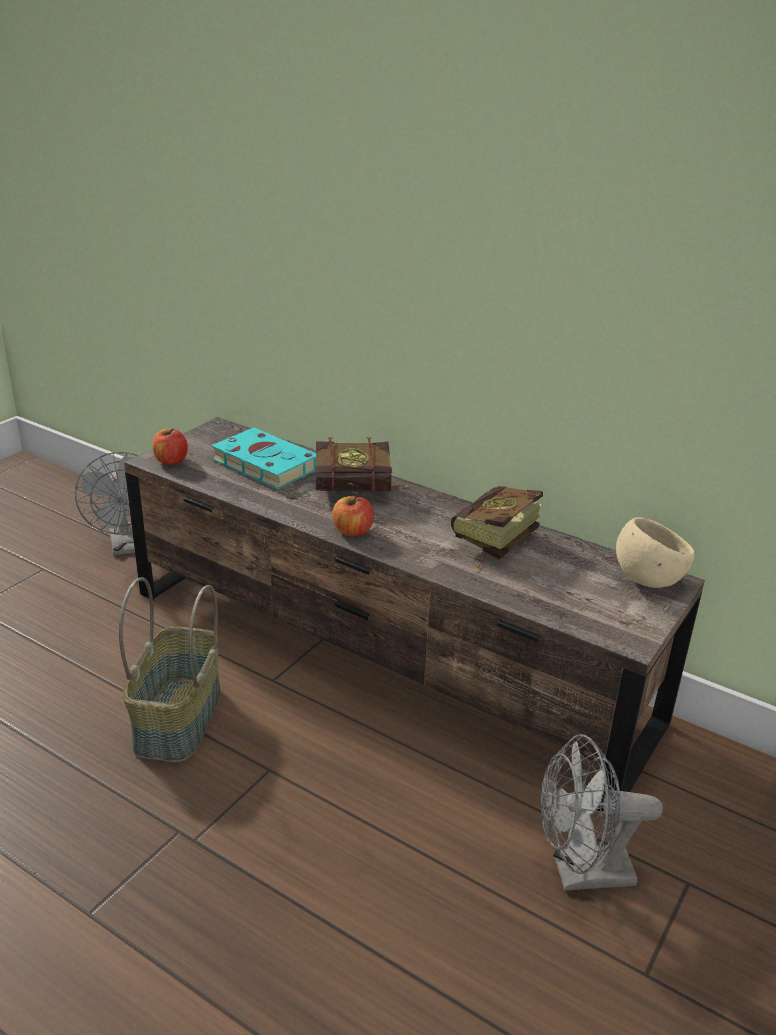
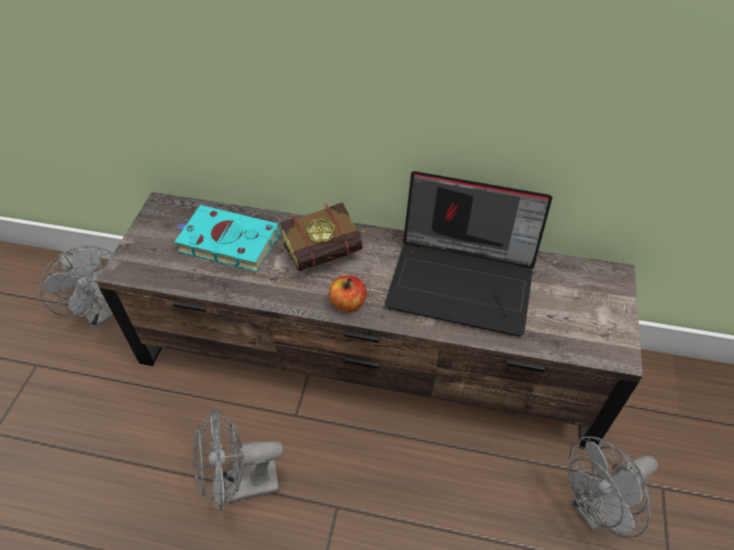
camera: 20 degrees left, 20 degrees up
basket [119,577,221,762] -> grey fan [192,408,284,511]
apple [152,429,188,465] -> none
book [451,486,543,572] -> laptop [385,171,552,336]
beige bowl [616,517,694,588] -> none

